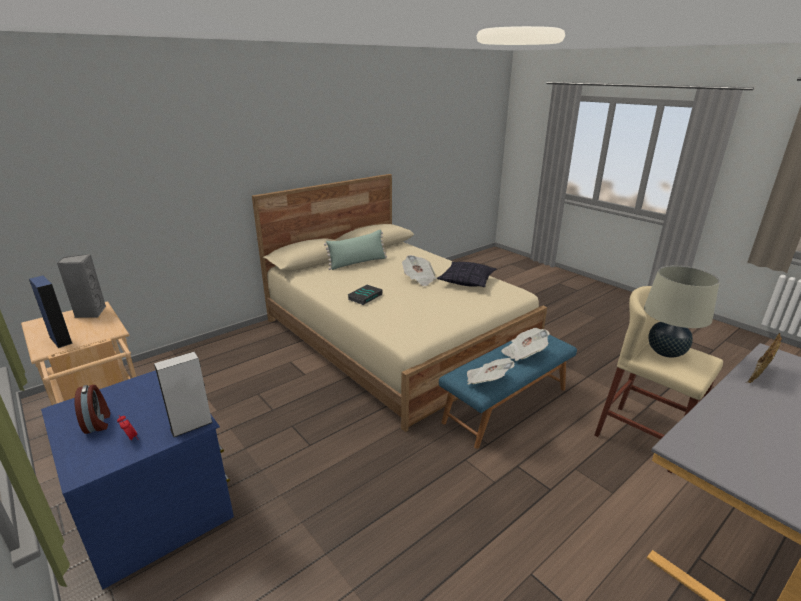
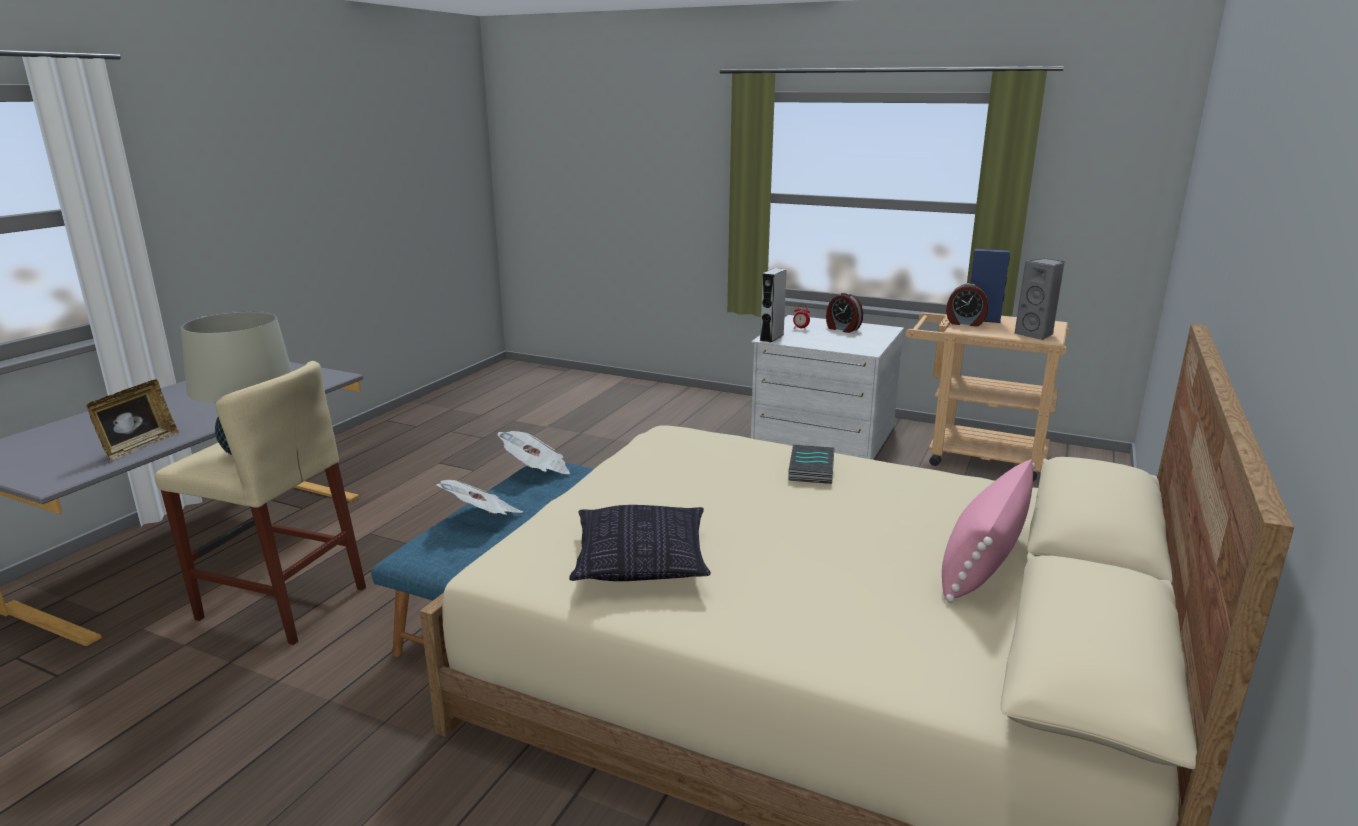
camera: 155 degrees right, 5 degrees down
blue dresser [41,370,234,590] -> white dresser [751,315,904,460]
green pillow [324,229,387,270] -> pink pillow [942,459,1035,603]
newspaper [402,255,437,286] -> none
none -> alarm clock [946,283,989,327]

